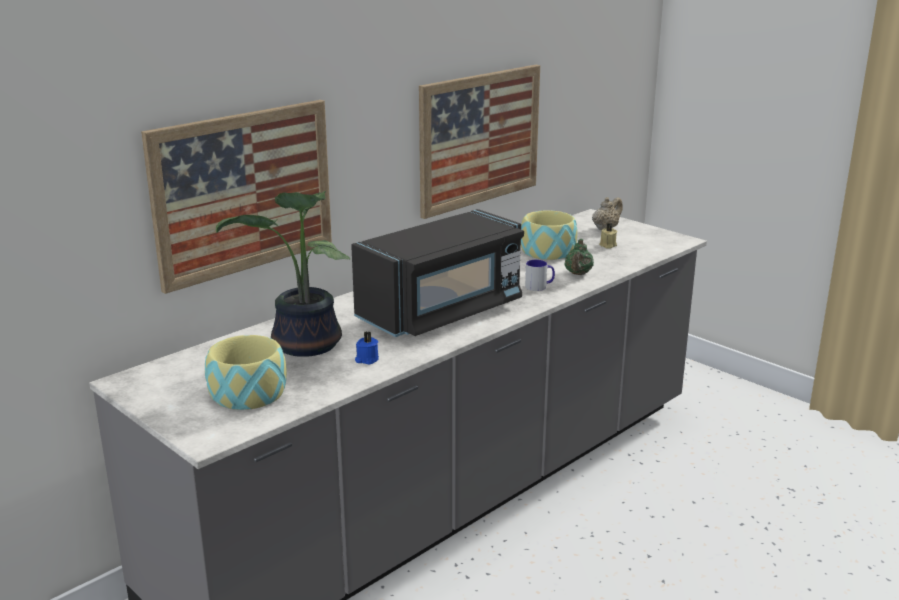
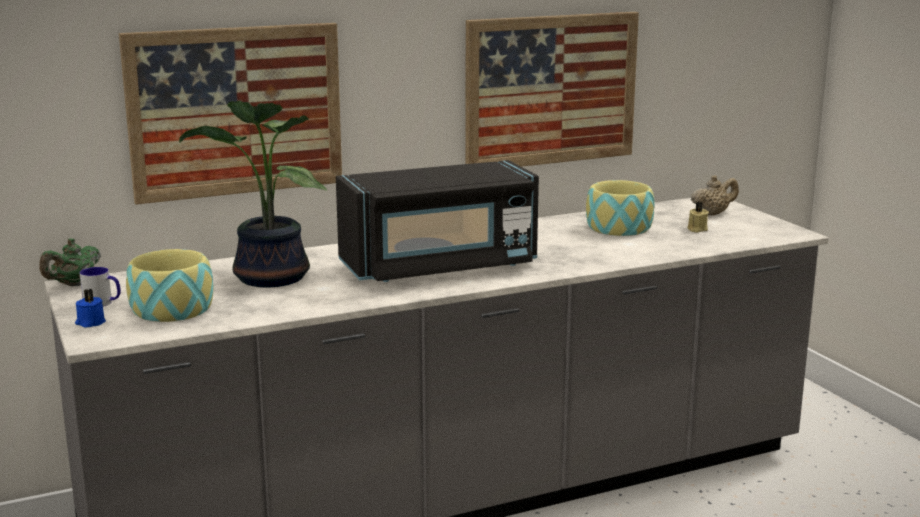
camera: 20 degrees right, 5 degrees down
blue candle [355,332,379,364] -> blue candle moved to [75,289,106,328]
mug [525,260,555,291] -> mug moved to [80,267,121,307]
green teapot [564,239,594,275] -> green teapot moved to [39,238,101,286]

